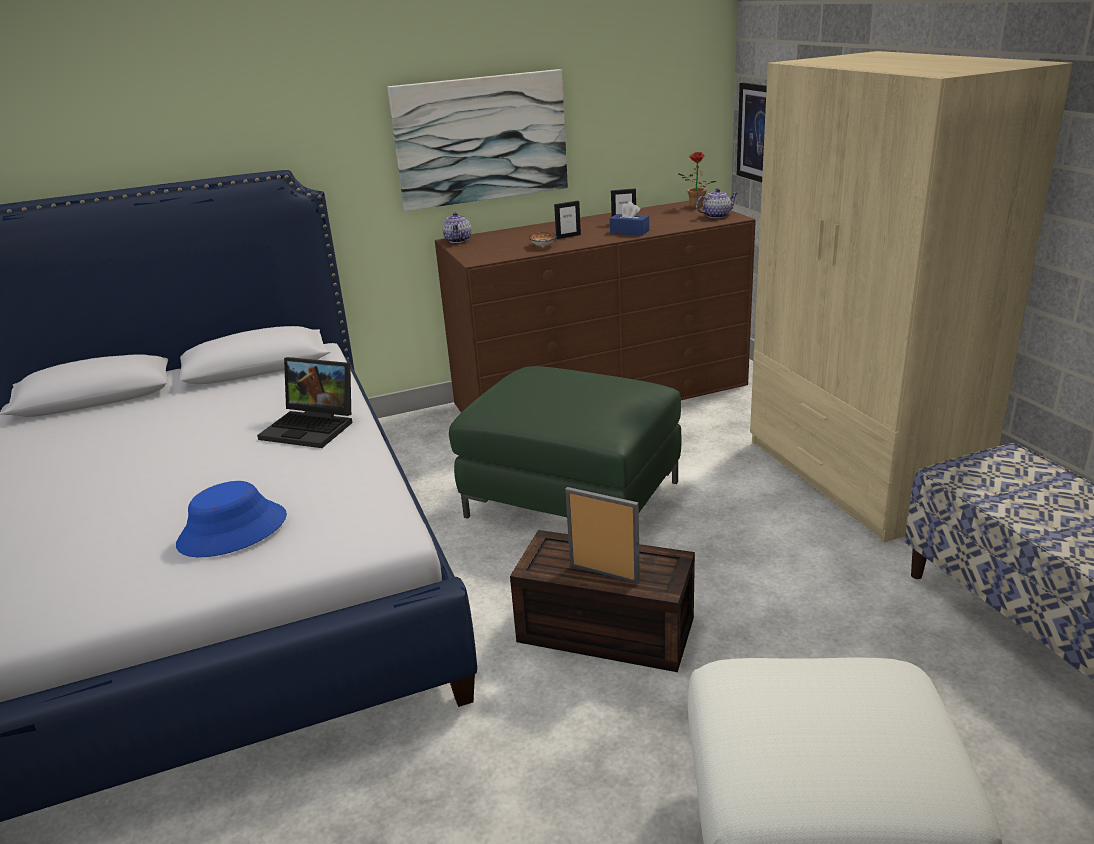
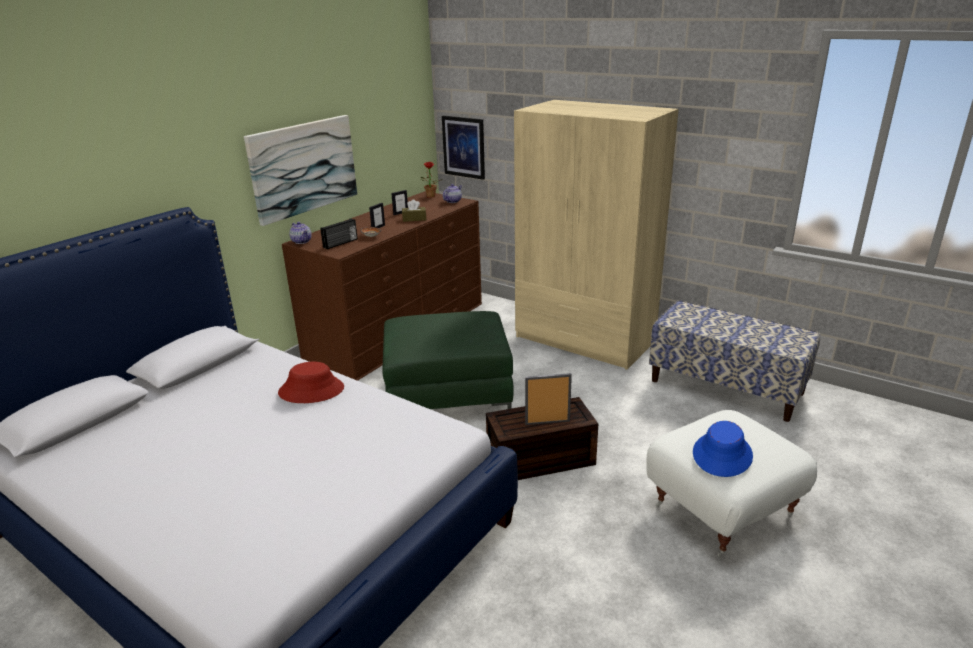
camera: 35 degrees left, 0 degrees up
blue hat [176,481,287,557] -> blue hat moved to [693,421,753,477]
laptop [257,357,353,448] -> red hat [278,362,344,403]
blue tissue box [610,202,649,236] -> brown tissue box [402,199,426,222]
none -> radio [320,218,358,249]

